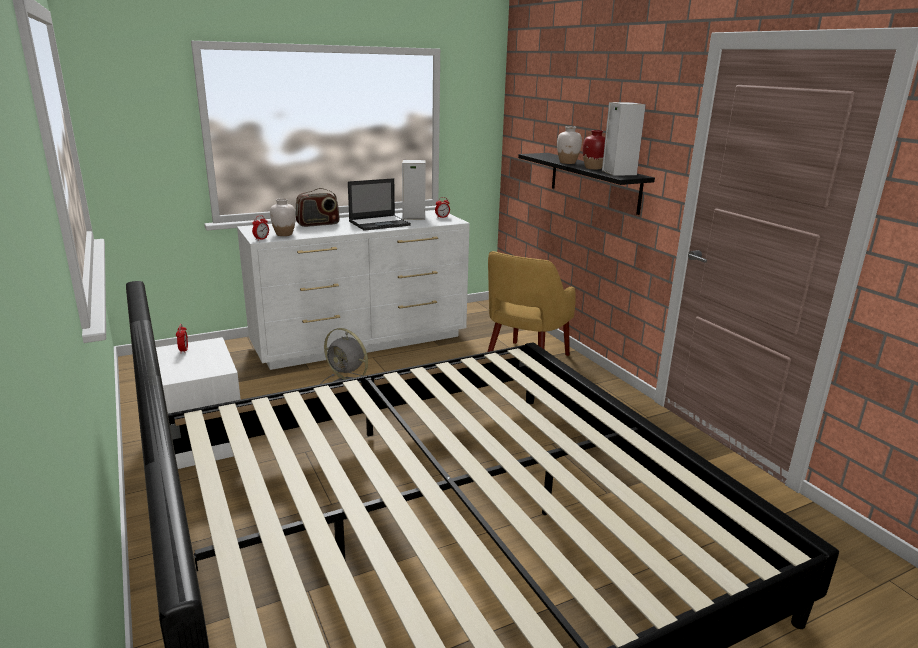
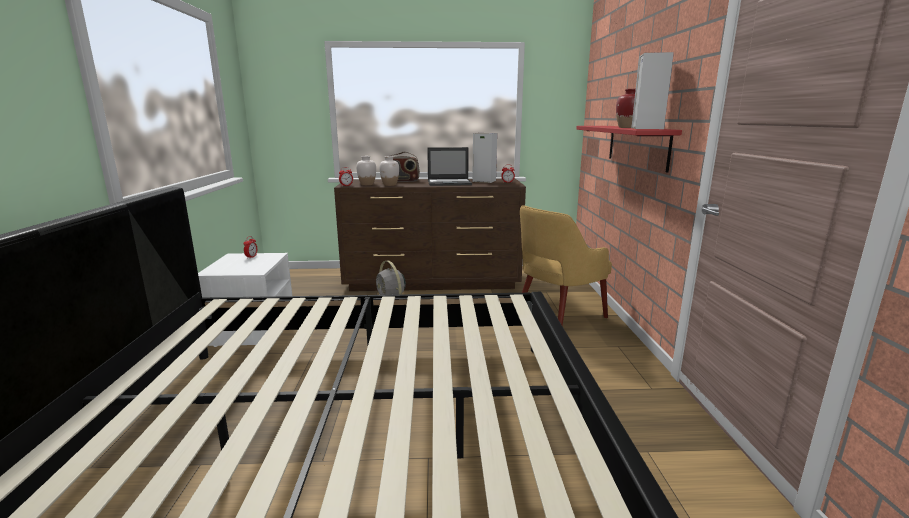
camera: 25 degrees right, 5 degrees down
white dresser [237,210,470,370] -> brown dresser [334,179,526,291]
black shelf [518,153,655,215] -> red shelf [576,126,682,172]
white vase [557,126,582,164] -> white vase moved to [379,156,399,186]

